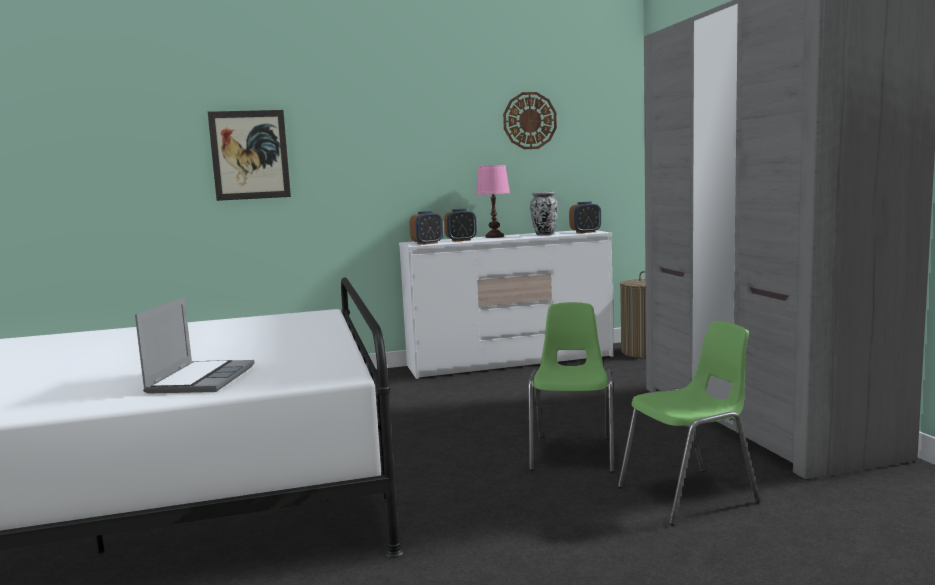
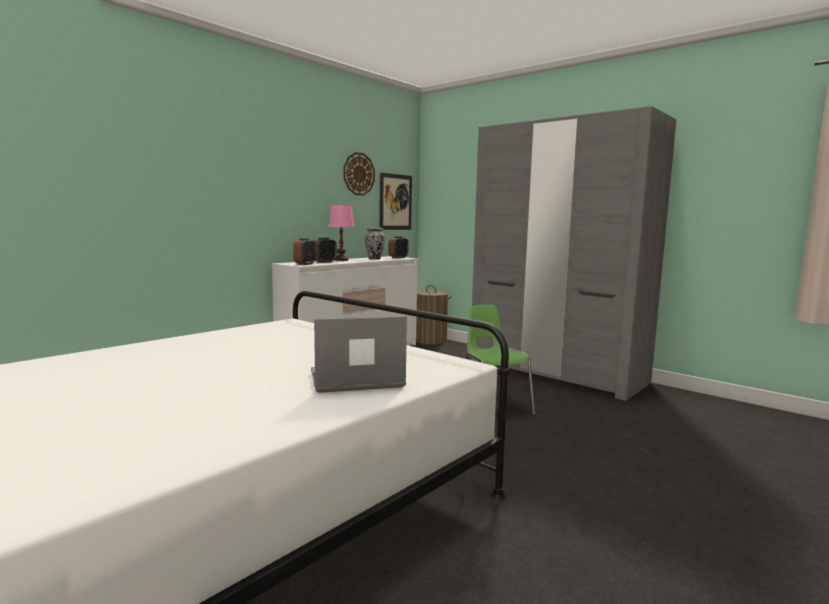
camera: 35 degrees left, 0 degrees up
laptop [135,297,254,394] -> laptop turned 75 degrees counterclockwise [311,316,407,393]
picture [208,110,291,201] -> picture moved to [379,173,412,230]
green chair [618,321,760,525] -> none

